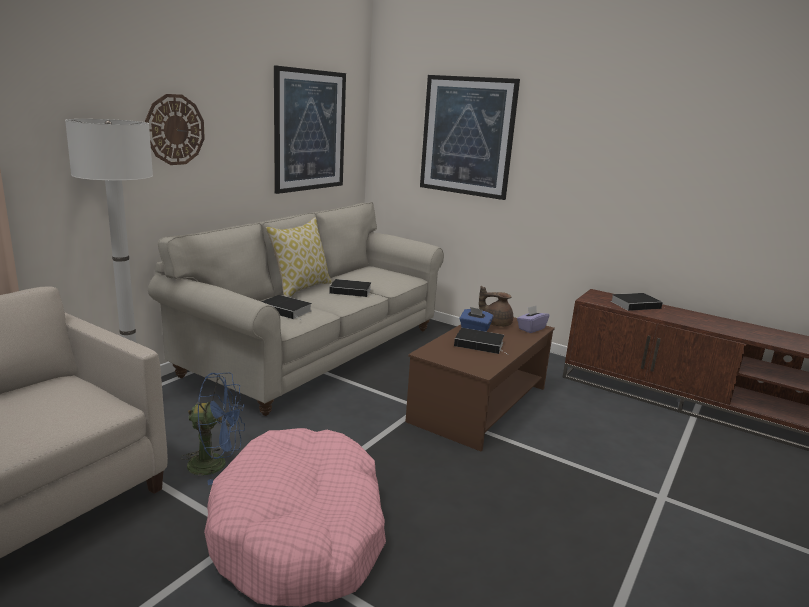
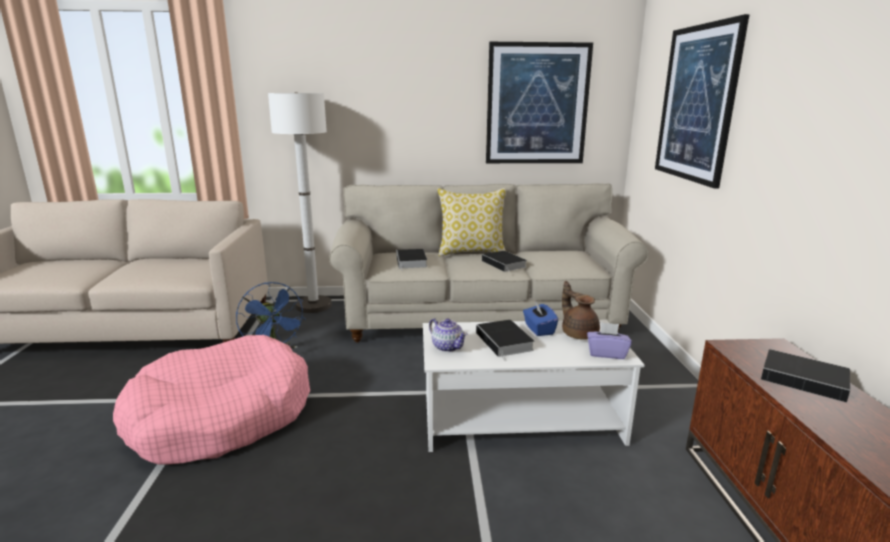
camera: 55 degrees right, 0 degrees up
wall clock [145,94,205,165] -> none
brown coffee table [405,317,555,451] -> white coffee table [423,320,645,452]
none -> teapot [429,318,467,352]

